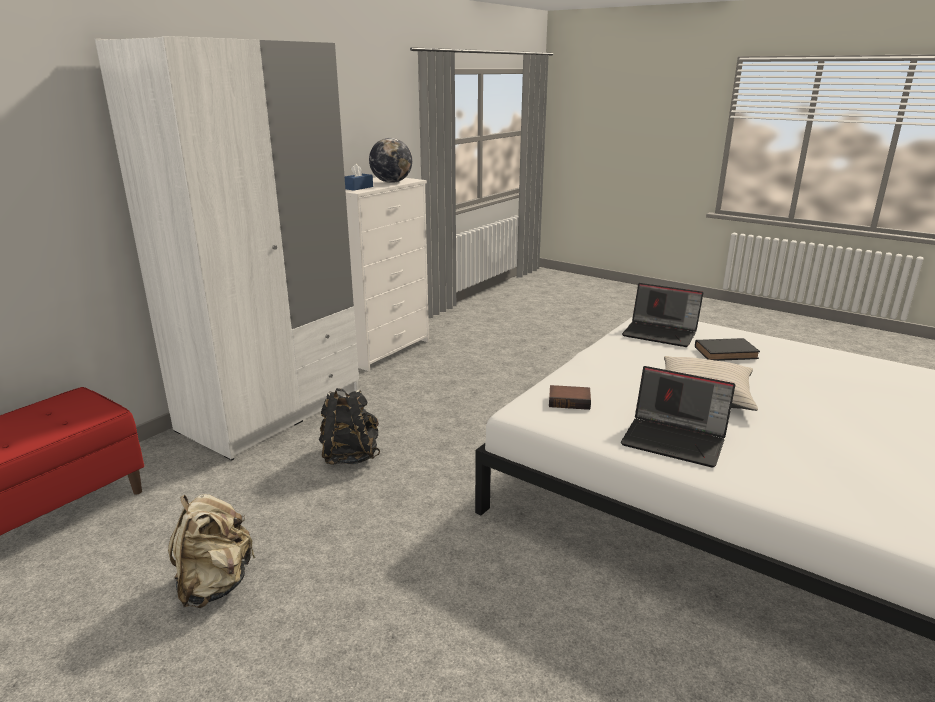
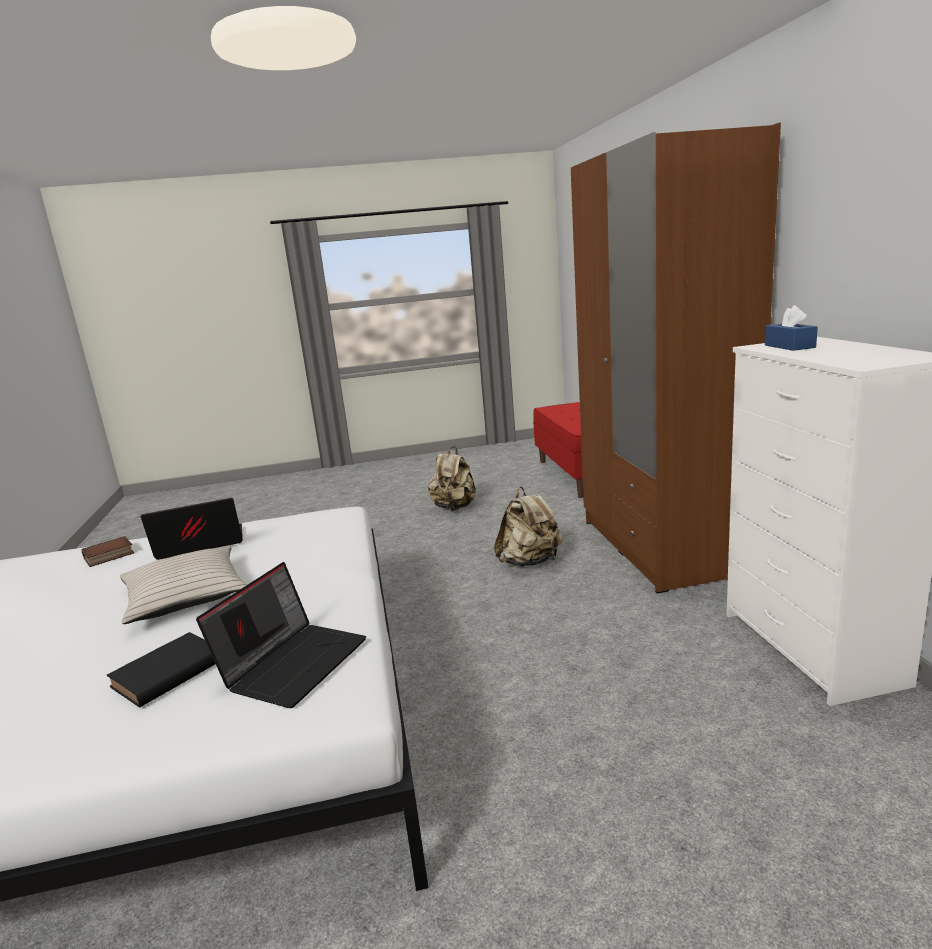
camera: 135 degrees right, 5 degrees down
white wardrobe [95,36,359,461] -> brown wardrobe [571,123,781,593]
black backpack [319,388,380,465] -> beige backpack [494,487,563,567]
globe [369,138,412,183] -> none
book [549,385,591,410] -> book moved to [81,536,134,567]
laptop [622,283,703,347] -> laptop turned 135 degrees clockwise [196,562,366,708]

